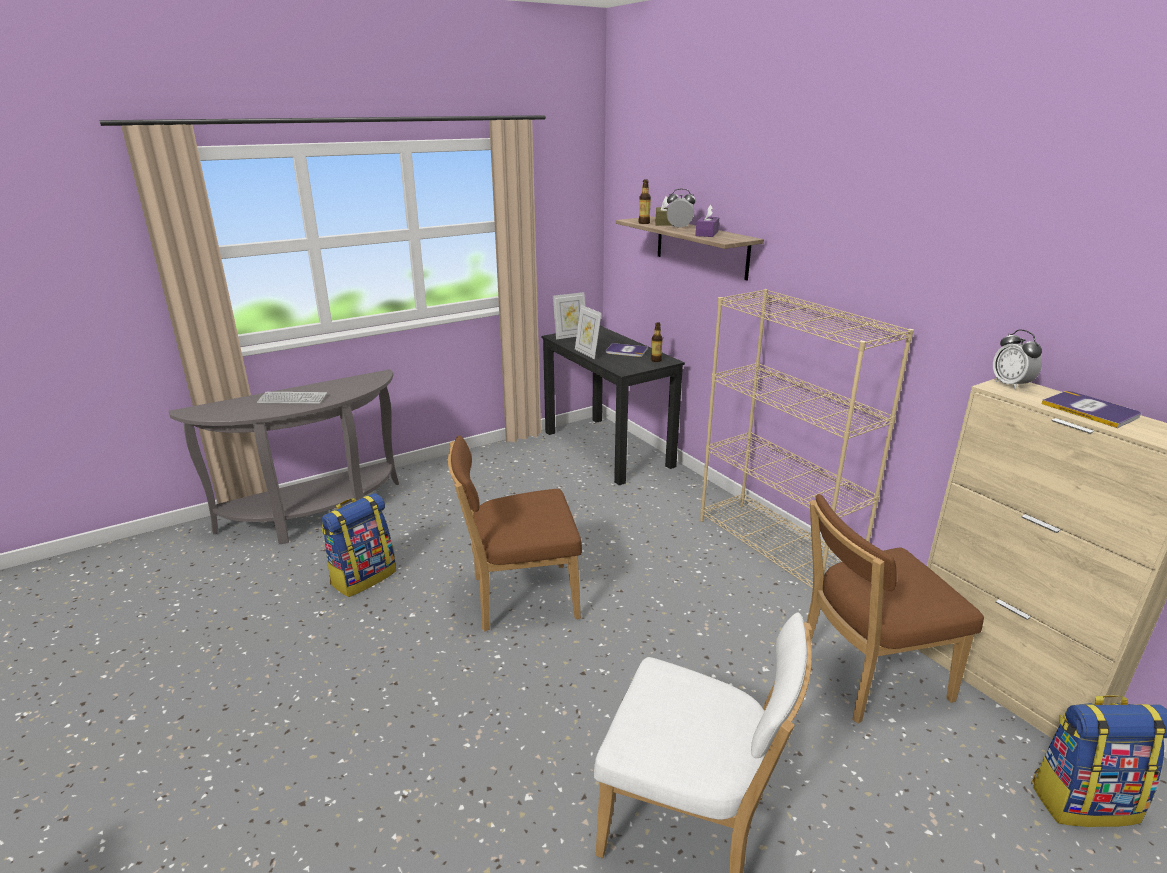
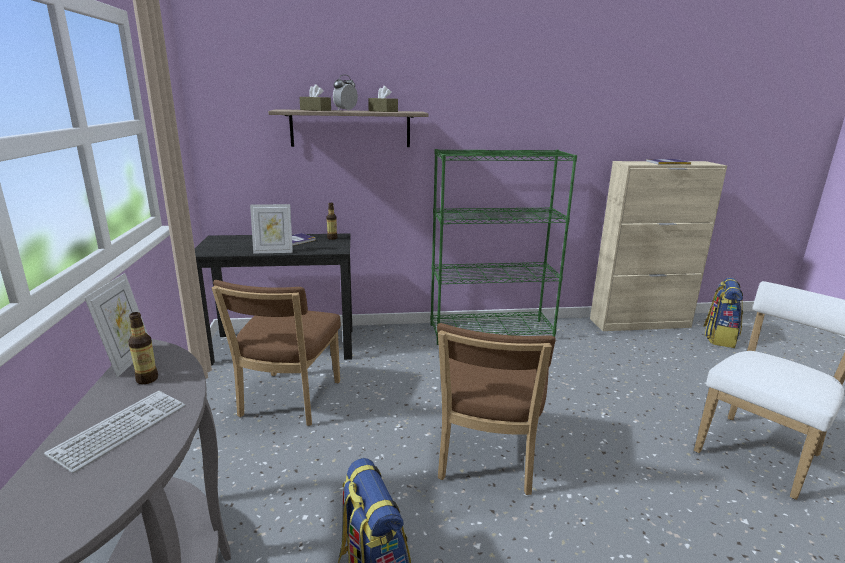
camera: 65 degrees left, 5 degrees down
picture frame [553,292,585,339] -> picture frame moved to [84,273,148,377]
bottle [638,180,651,224] -> bottle moved to [128,312,158,384]
purple tissue box [696,205,719,237] -> brown tissue box [368,86,398,112]
beige bookcase [700,289,914,588] -> green bookcase [430,149,577,345]
brown chair [806,494,984,724] -> brown chair moved to [212,280,341,426]
alarm clock [993,329,1042,390] -> none

